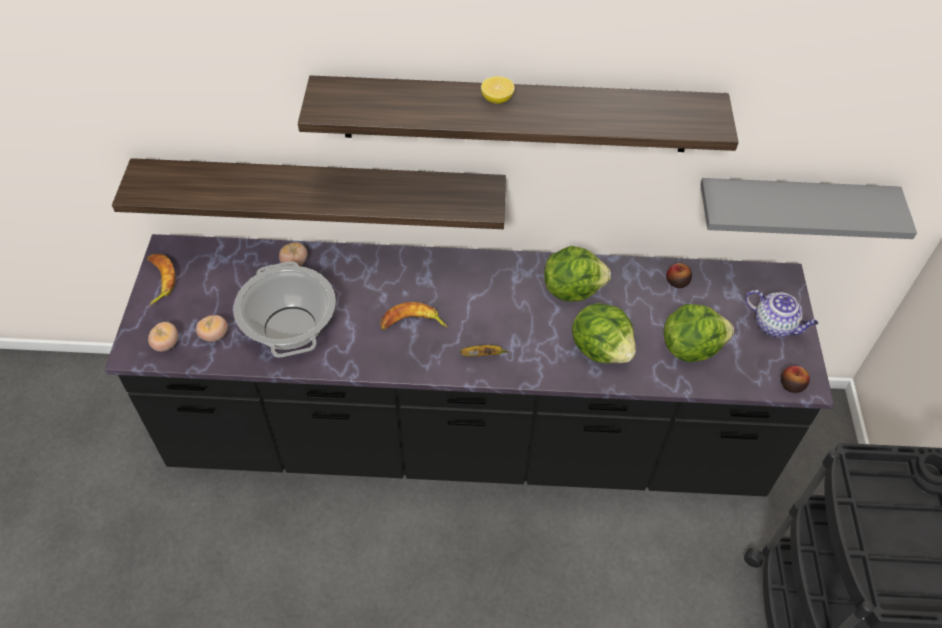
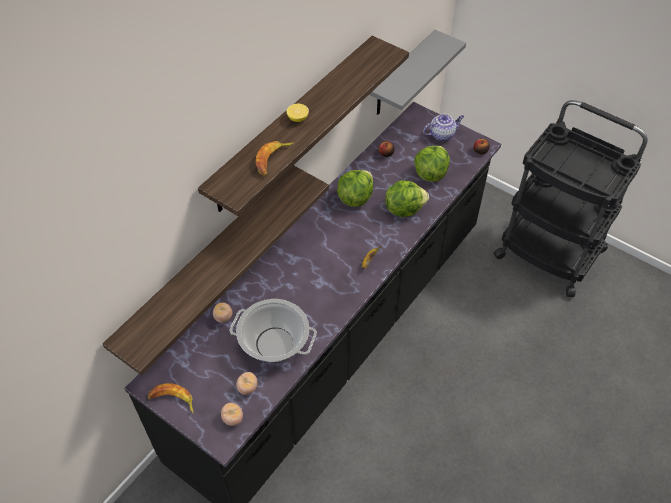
camera: 55 degrees left, 0 degrees up
banana [381,302,448,330] -> banana moved to [256,141,295,176]

